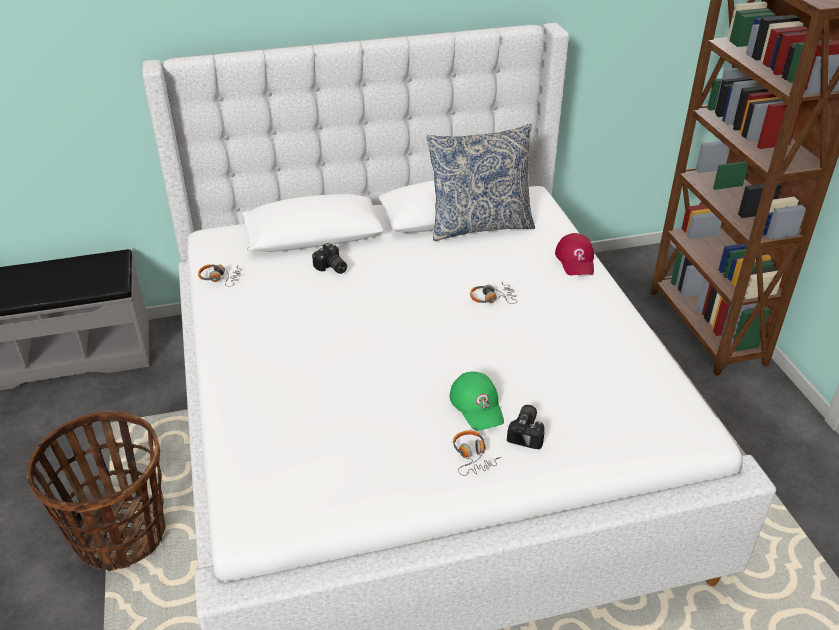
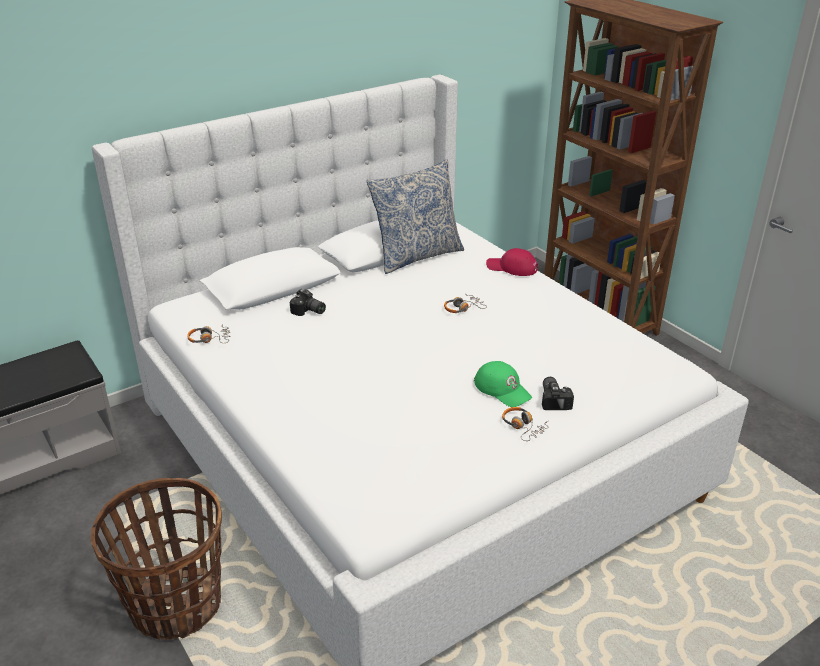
camera: 20 degrees left, 5 degrees down
red cap [555,233,594,275] -> red cap turned 135 degrees clockwise [486,248,538,276]

